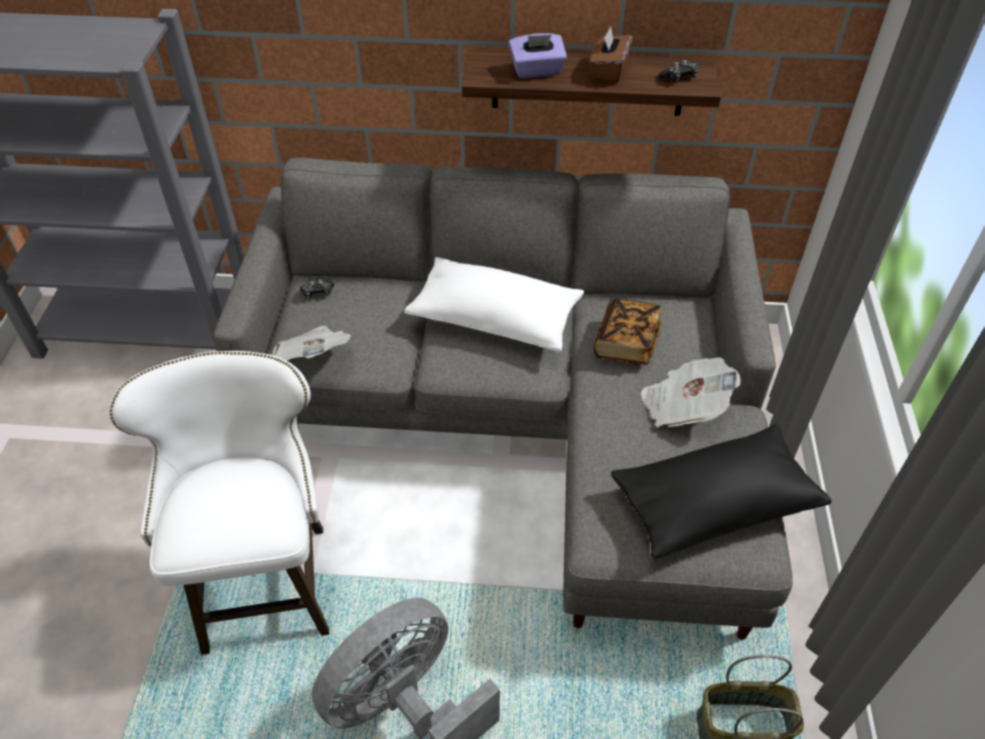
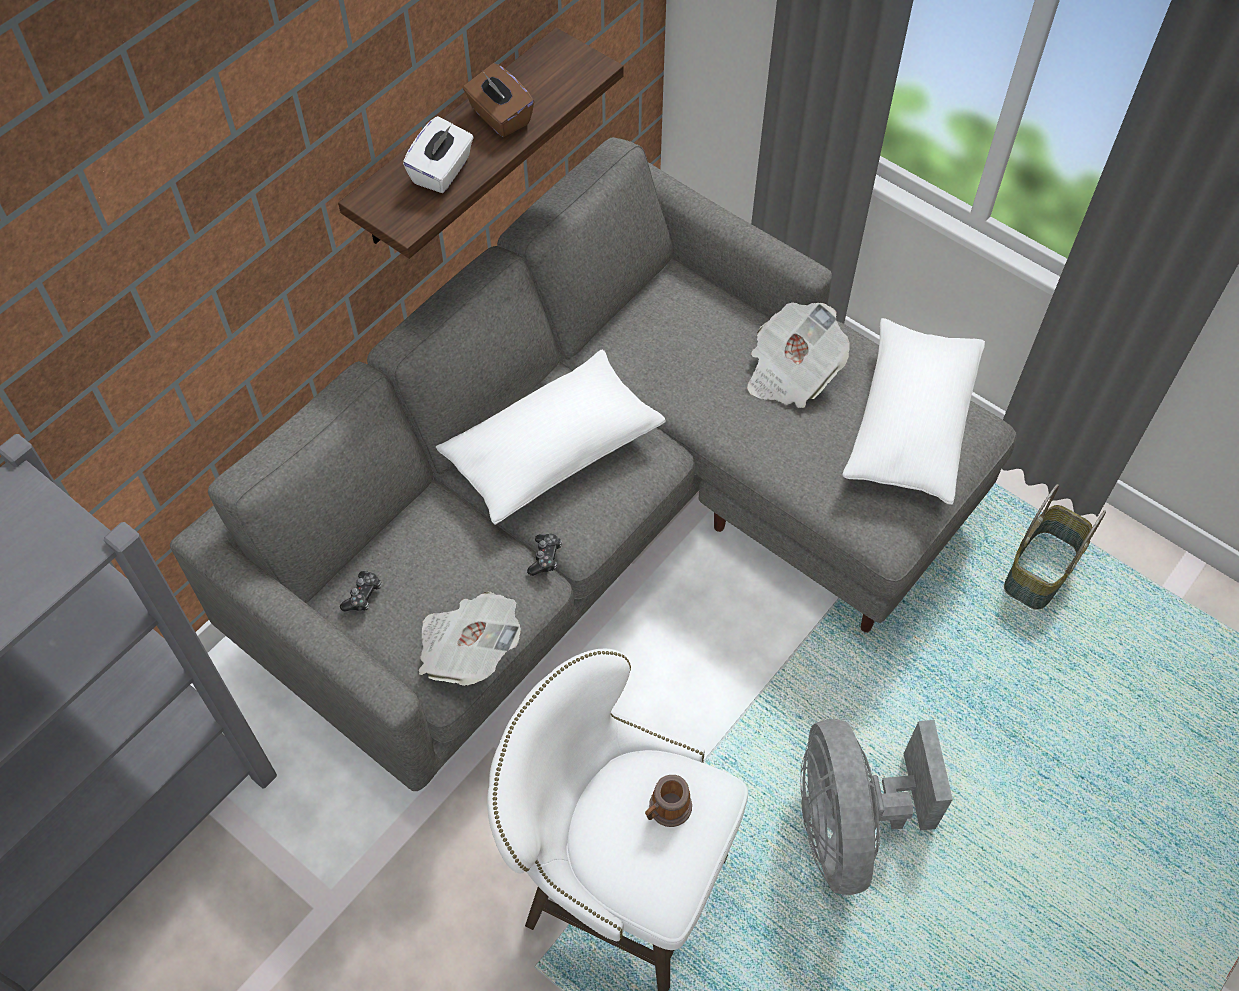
camera: 55 degrees left, 10 degrees up
purple tissue box [509,33,567,78] -> white tissue box [403,116,474,193]
book [593,299,662,365] -> none
black pillow [611,424,832,559] -> white pillow [842,318,985,505]
game controller [658,60,698,83] -> game controller moved to [527,534,562,576]
none -> mug [645,775,692,827]

